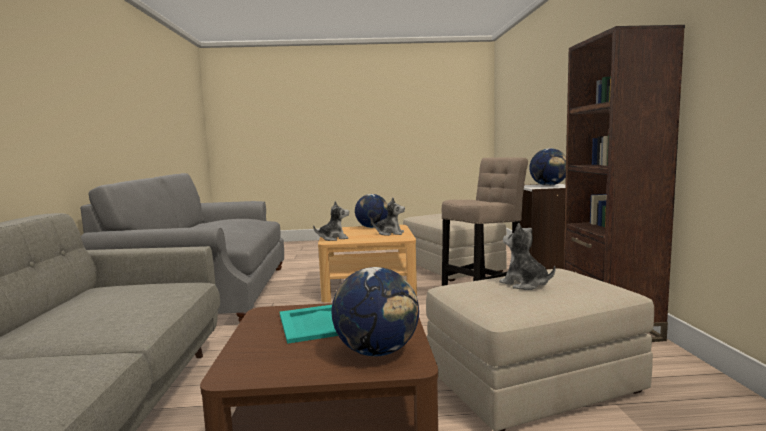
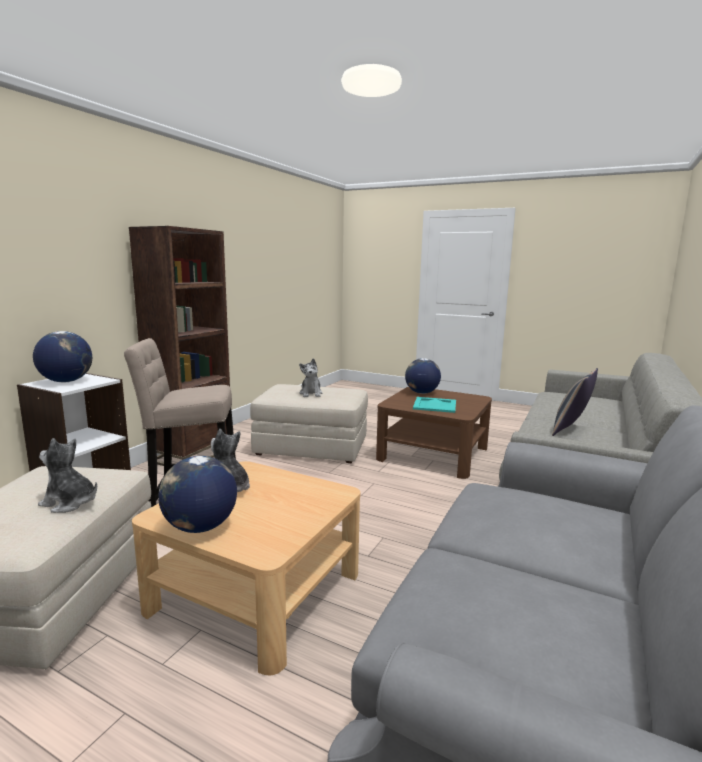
camera: 150 degrees left, 5 degrees up
plush toy [313,201,349,241] -> plush toy moved to [38,438,97,513]
none -> pillow [552,368,598,436]

